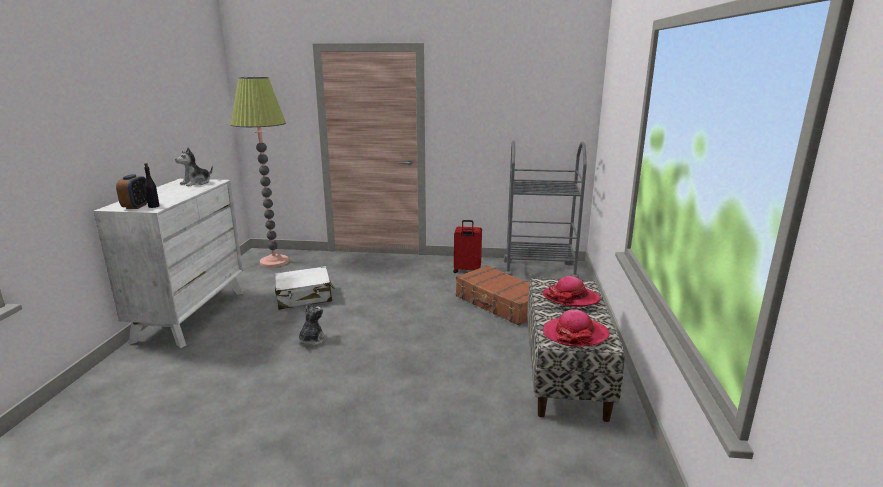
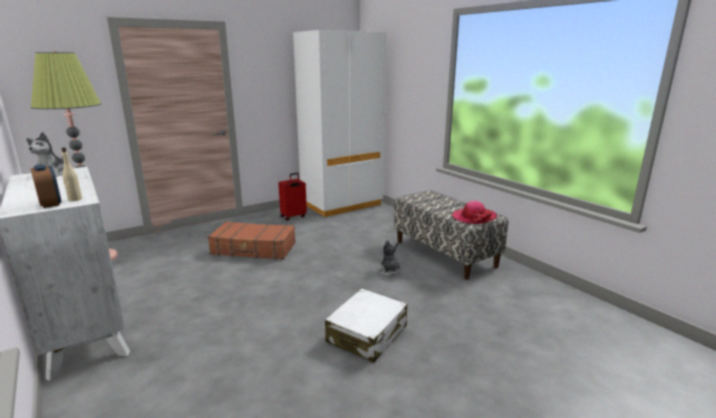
camera: 40 degrees left, 0 degrees up
black bottle [144,163,160,208] -> beige bottle [61,147,82,201]
white suitcase [275,266,335,310] -> white suitcase moved to [325,288,407,363]
plush toy [299,302,326,346] -> plush toy moved to [378,240,401,276]
brown suitcase [456,265,530,326] -> brown suitcase moved to [208,221,296,260]
grey cart [504,140,587,278] -> white wardrobe [293,30,387,217]
hat [542,276,601,307] -> none

